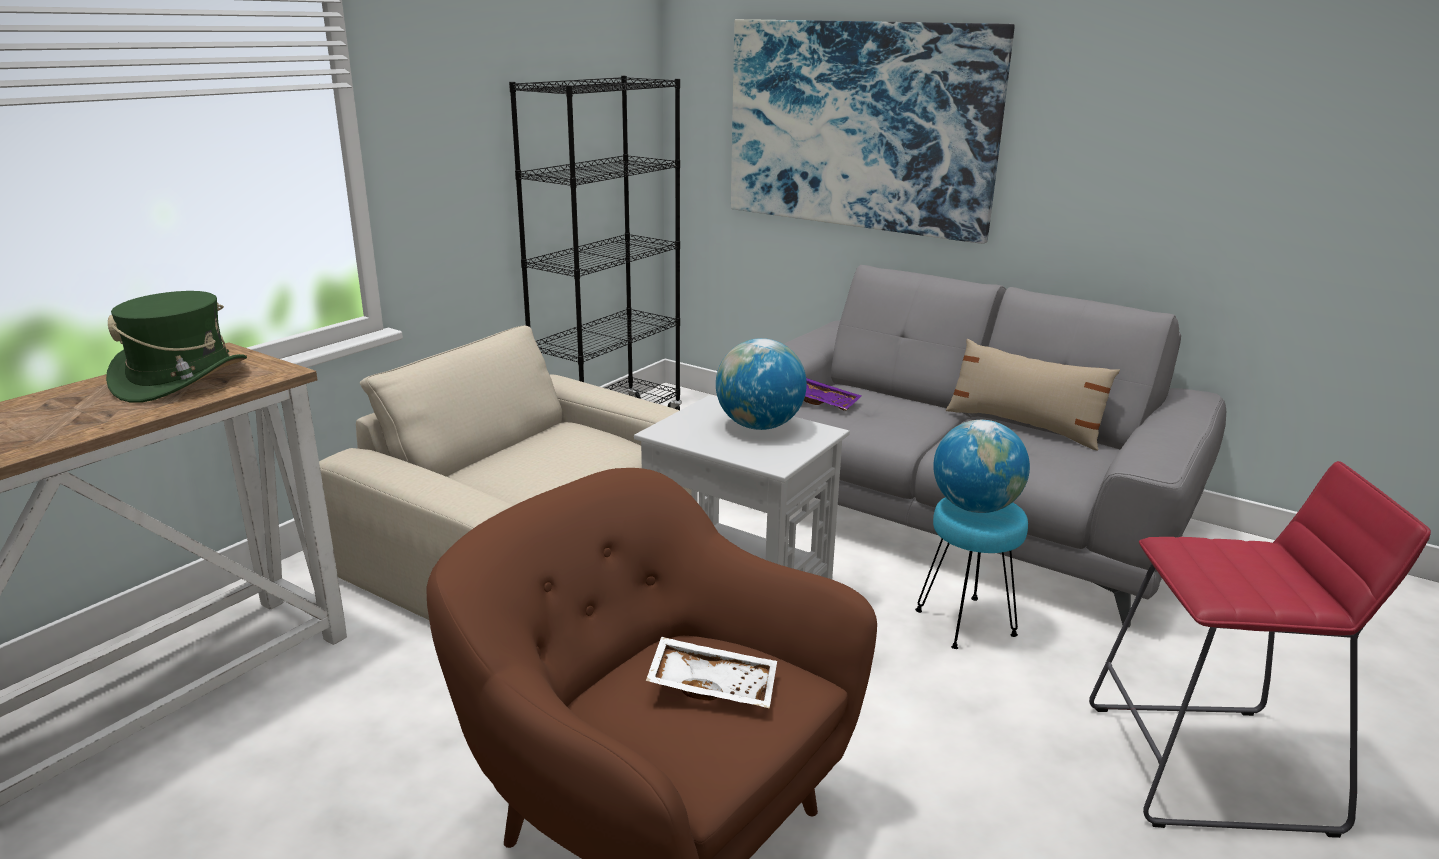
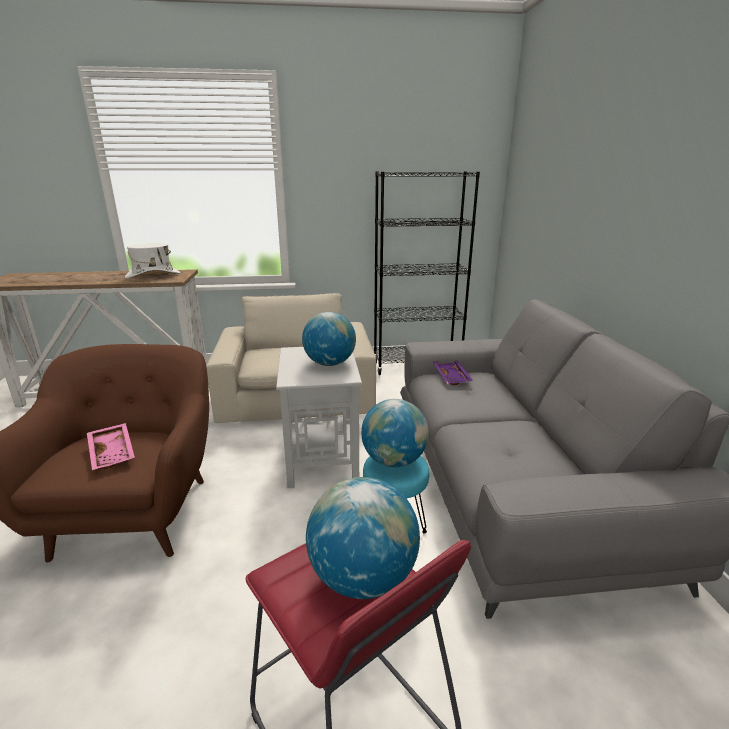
camera: 50 degrees right, 0 degrees up
green hat [106,291,247,403] -> white hat [125,243,180,279]
white tray [646,637,777,709] -> pink tray [87,423,135,470]
picture [731,19,1015,244] -> none
beige pillow [946,339,1120,451] -> none
none -> globe [306,477,420,599]

